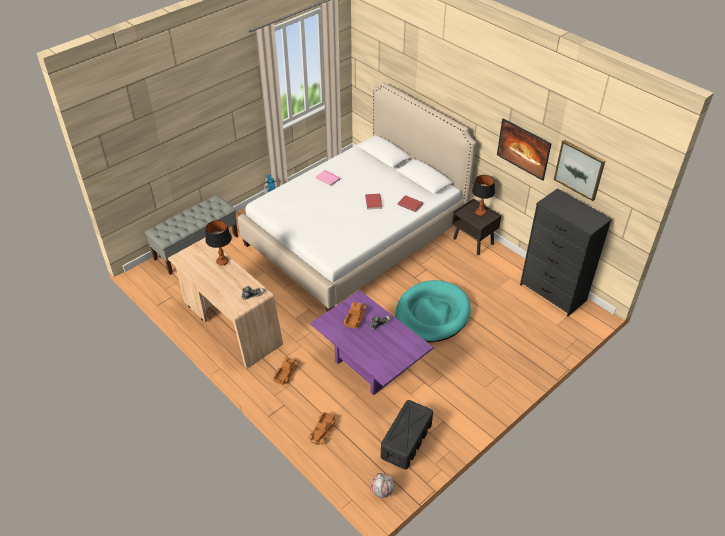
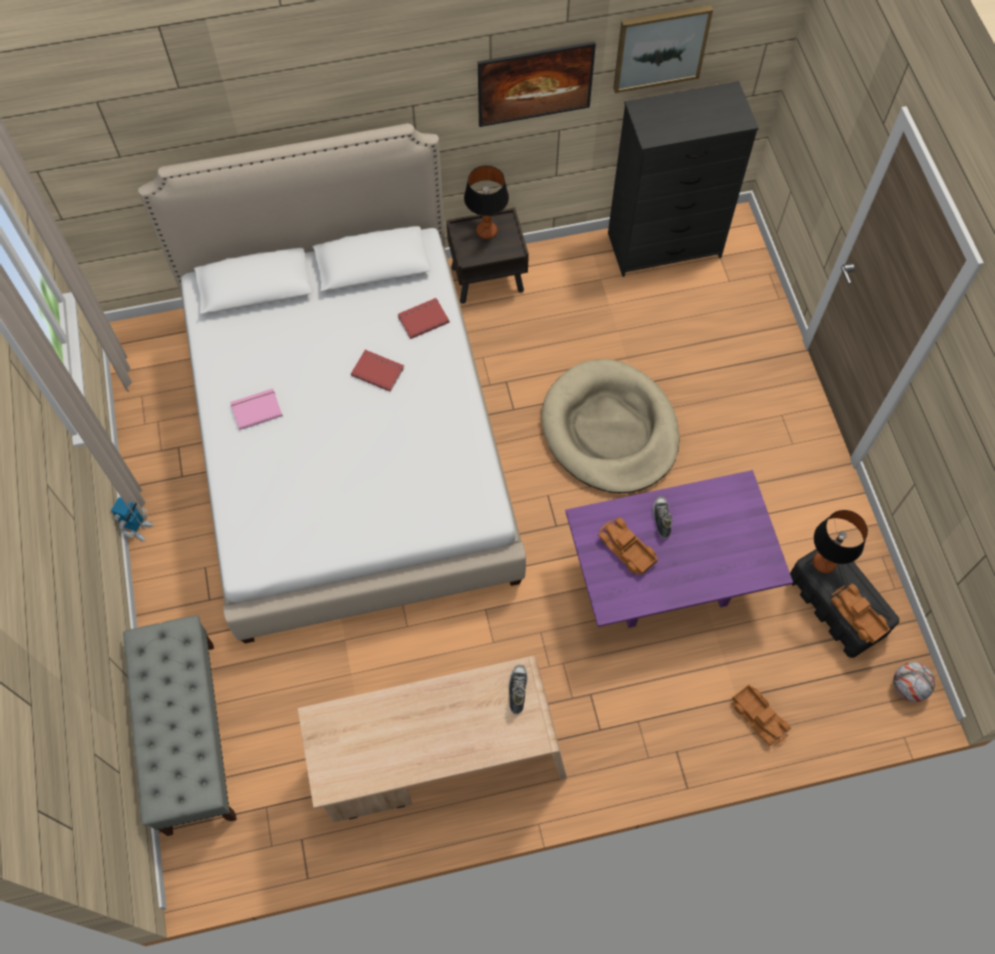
camera: 60 degrees left, 20 degrees up
table lamp [205,220,232,266] -> table lamp moved to [813,510,868,573]
toy truck [273,357,300,385] -> toy truck moved to [830,584,890,644]
turquoise dog bed [396,280,471,342] -> beige dog bed [541,359,680,493]

